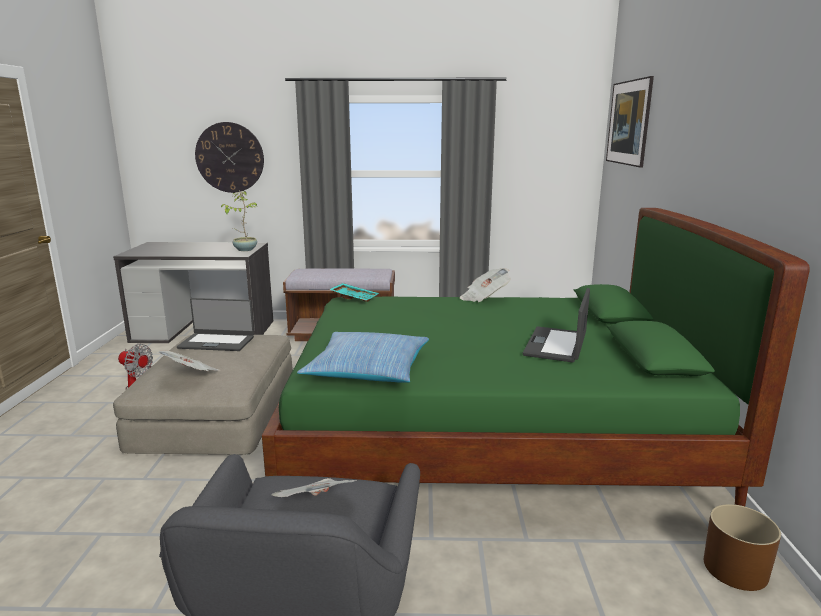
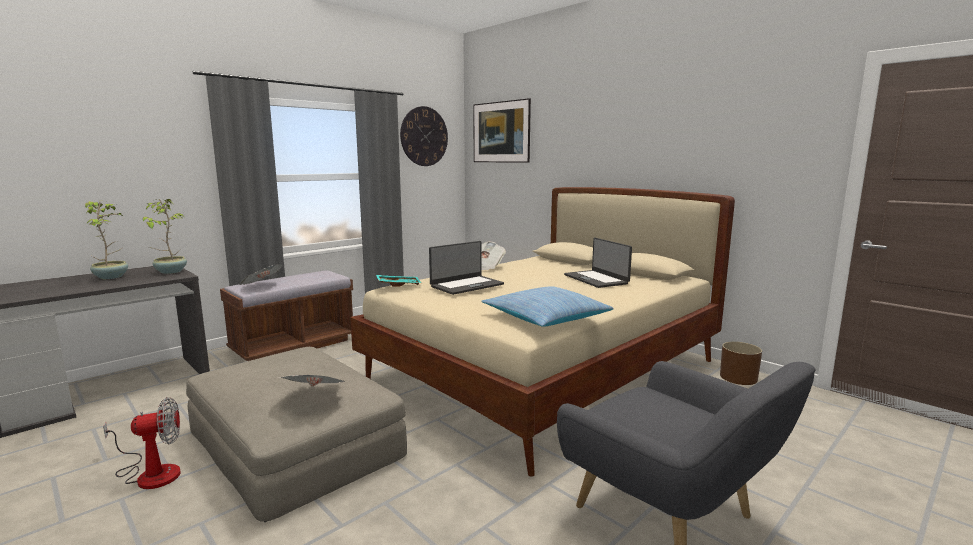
camera: 45 degrees left, 5 degrees down
laptop [177,298,254,351] -> laptop moved to [429,241,504,295]
wall clock [195,122,264,193] -> wall clock moved to [400,106,448,166]
green bed [262,208,809,506] -> beige bed [350,187,735,477]
newspaper [271,478,357,497] -> newspaper moved to [239,264,283,285]
none -> potted plant [85,201,128,279]

